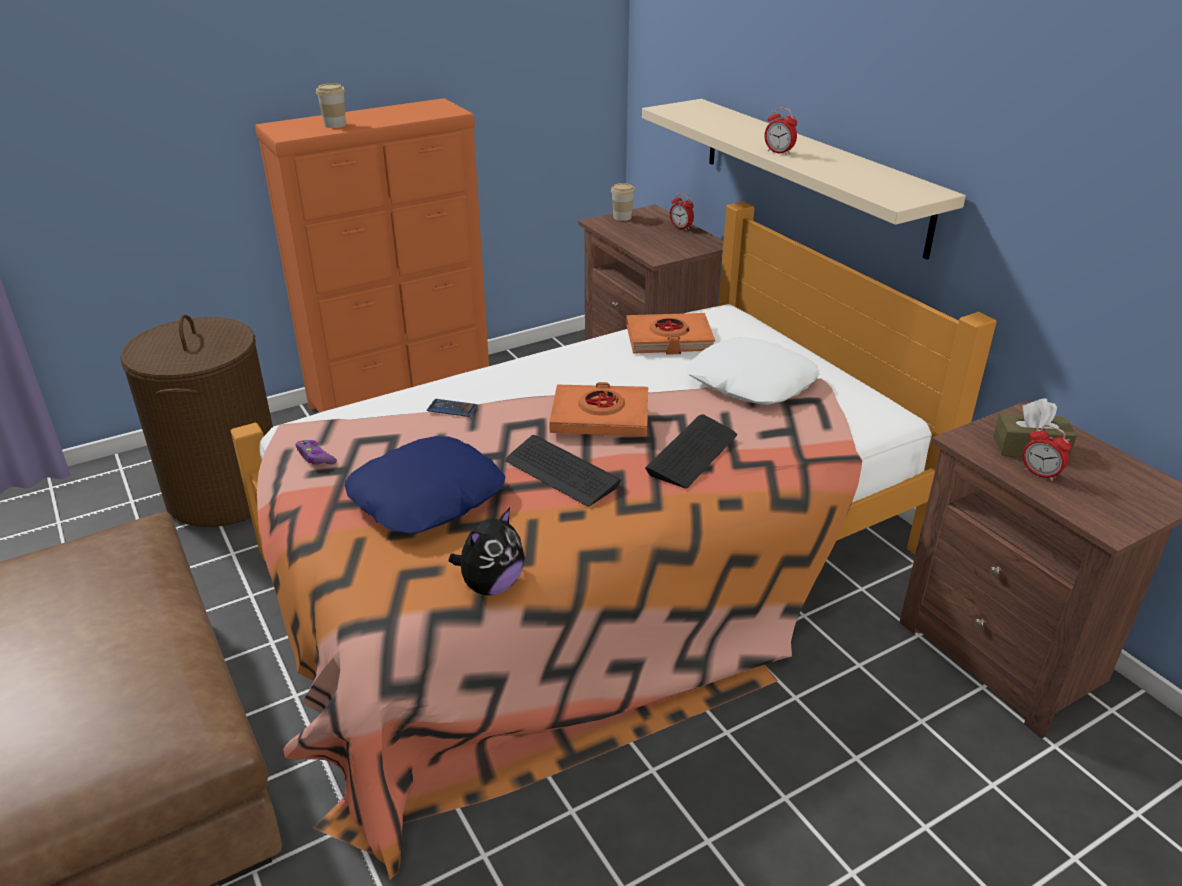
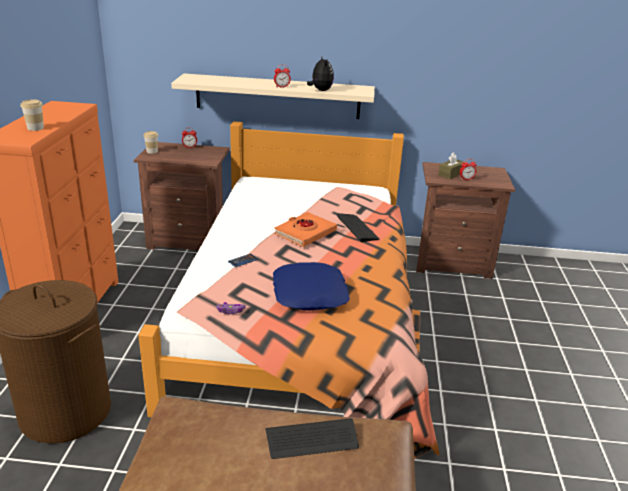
camera: 55 degrees left, 5 degrees down
plush toy [448,508,525,595] -> plush toy moved to [307,55,334,91]
keyboard [505,435,621,506] -> keyboard moved to [265,418,359,459]
orange book [626,313,715,355] -> none
white pillow [686,337,819,405] -> none

